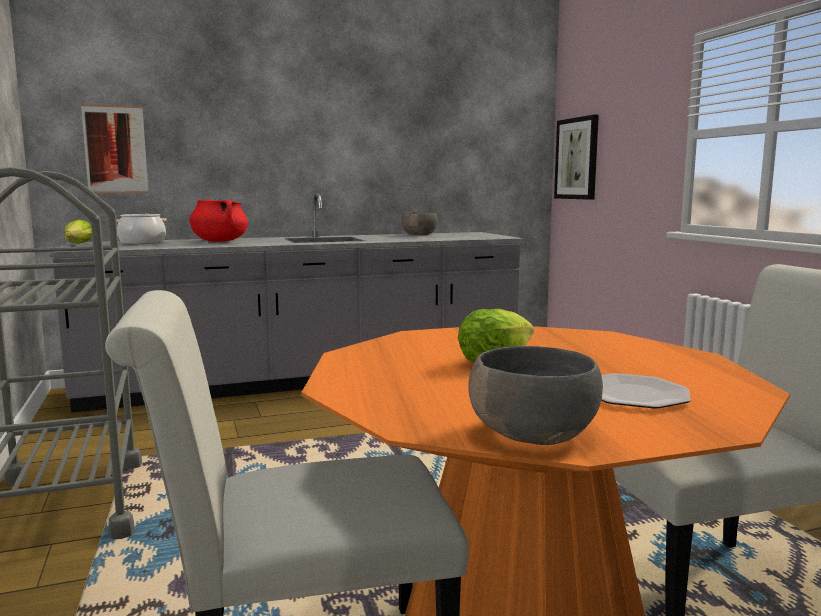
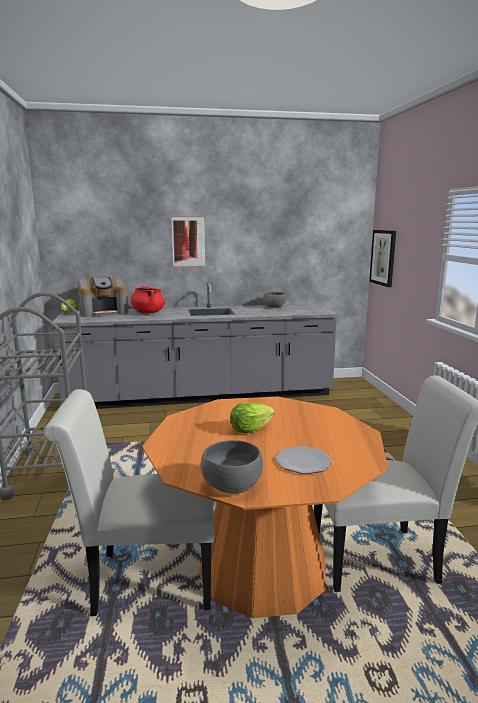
camera: 10 degrees right, 5 degrees up
picture [81,104,149,193] -> picture moved to [171,216,205,267]
cooking pot [116,214,166,244] -> coffee machine [78,277,128,317]

